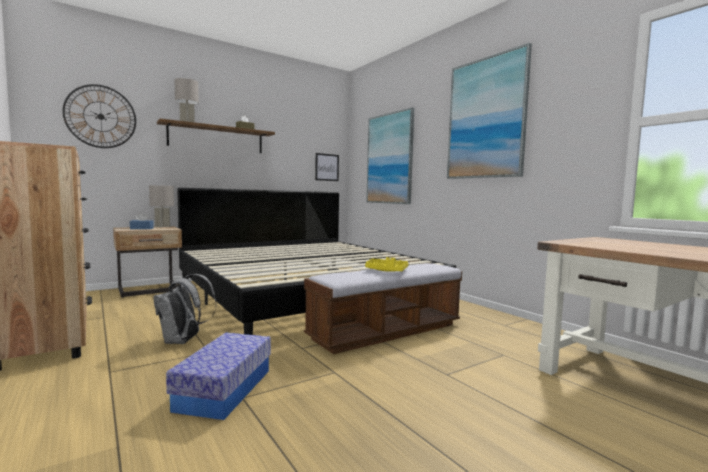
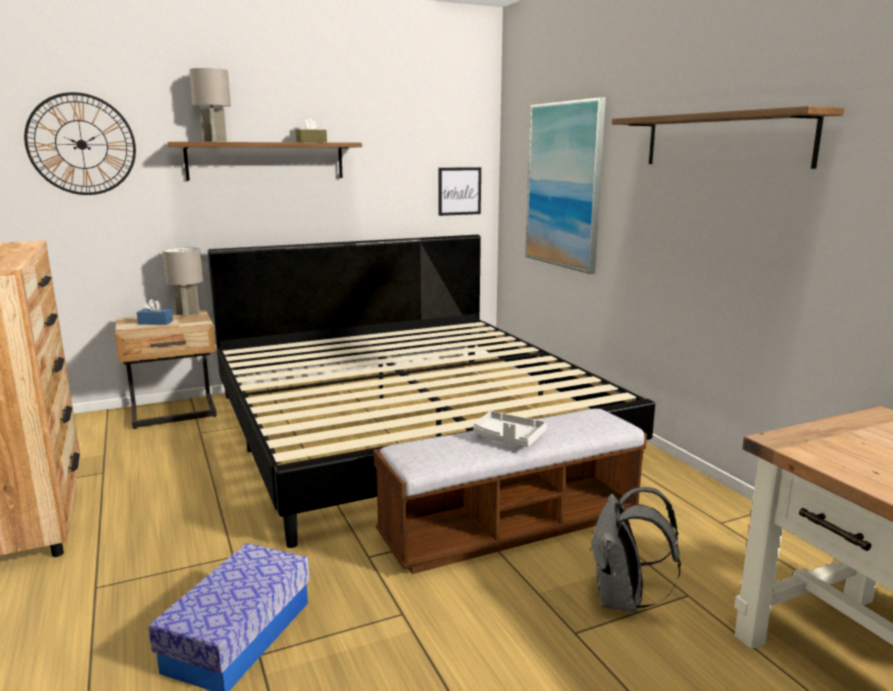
camera: 10 degrees right, 10 degrees up
grey backpack [153,274,216,344] -> grey backpack moved to [590,487,681,613]
yellow tray [365,257,408,272] -> grey tray [473,411,547,447]
picture [447,43,532,179] -> shelf [612,106,844,169]

